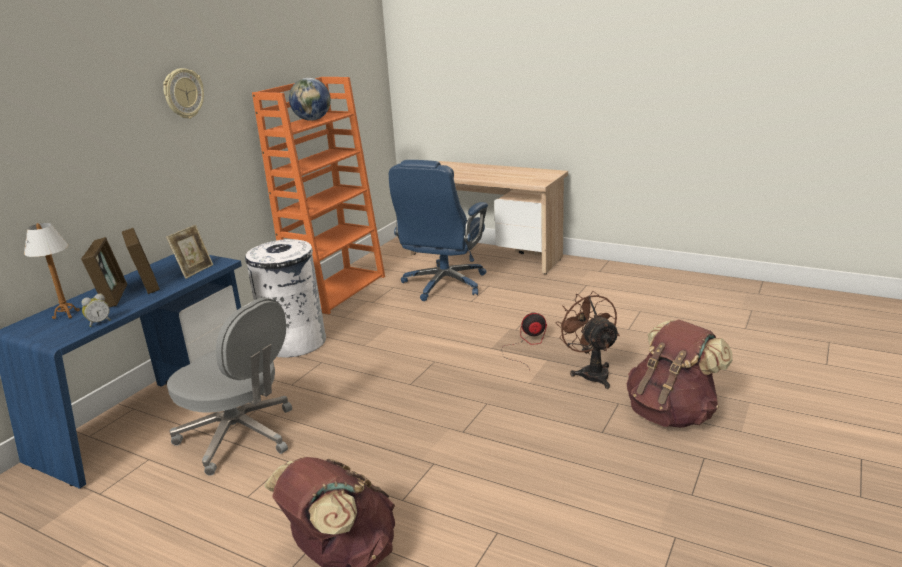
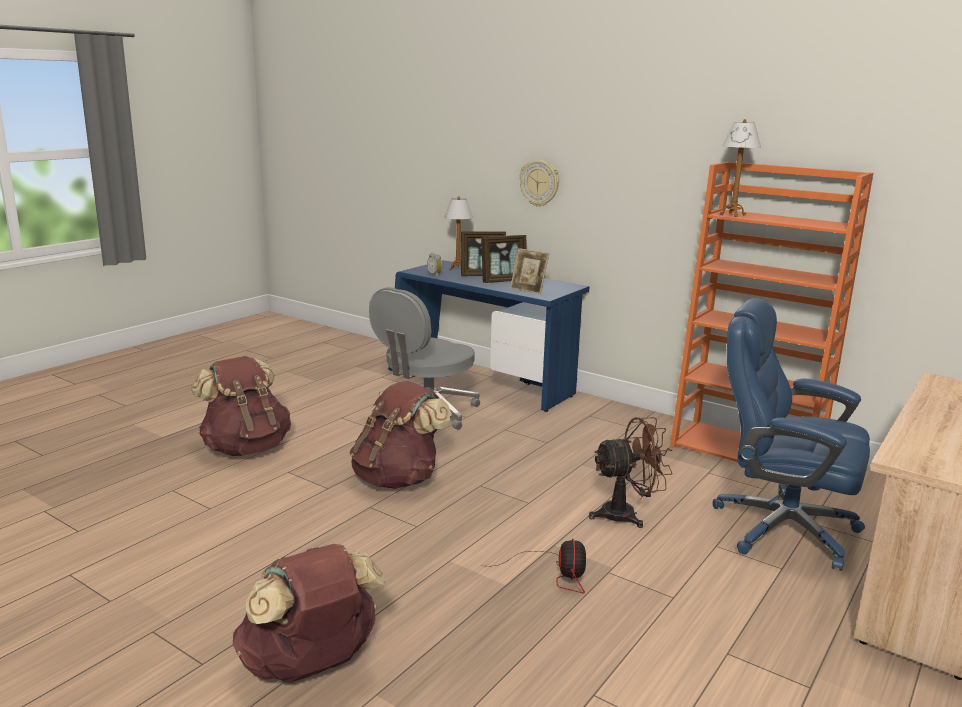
camera: 95 degrees right, 5 degrees down
wall clock [163,68,204,119] -> wall clock moved to [519,160,559,207]
white trash can [245,239,326,358] -> none
globe [289,78,331,121] -> none
brown fan [556,291,620,389] -> brown fan moved to [589,417,672,528]
none -> brown backpack [350,381,452,489]
none -> table lamp [720,119,761,217]

